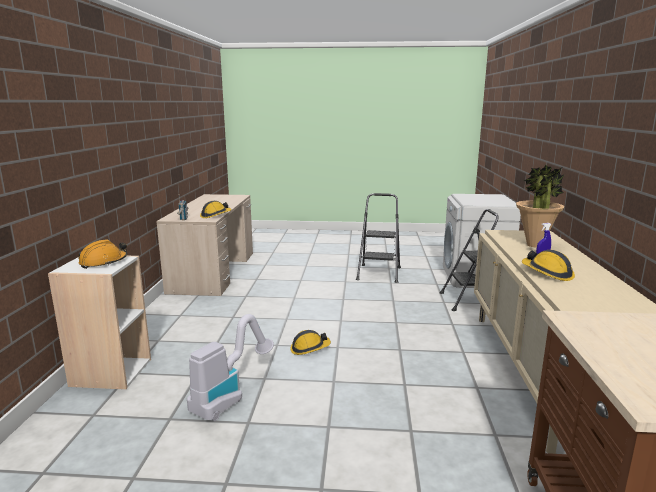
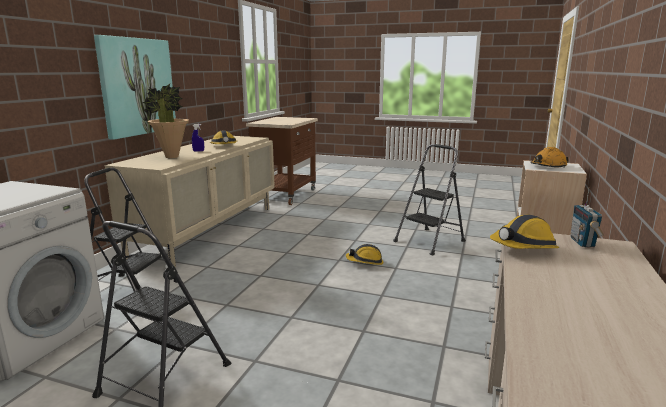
camera: 165 degrees left, 0 degrees up
vacuum cleaner [187,314,274,421] -> black step ladder [393,144,466,255]
none -> picture [94,35,176,140]

